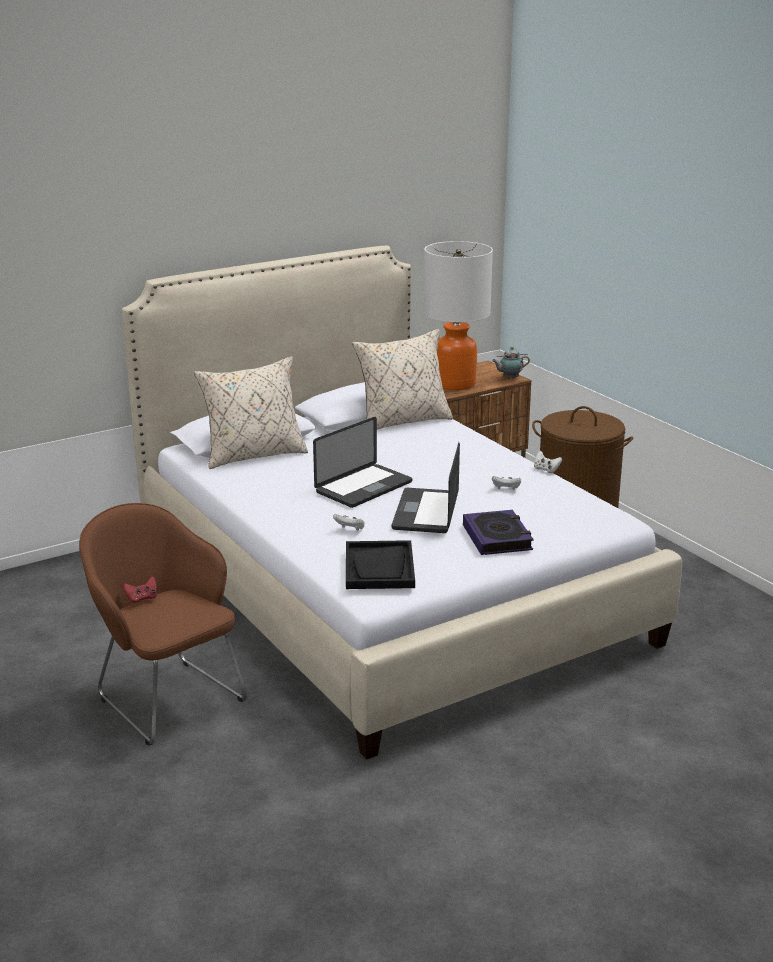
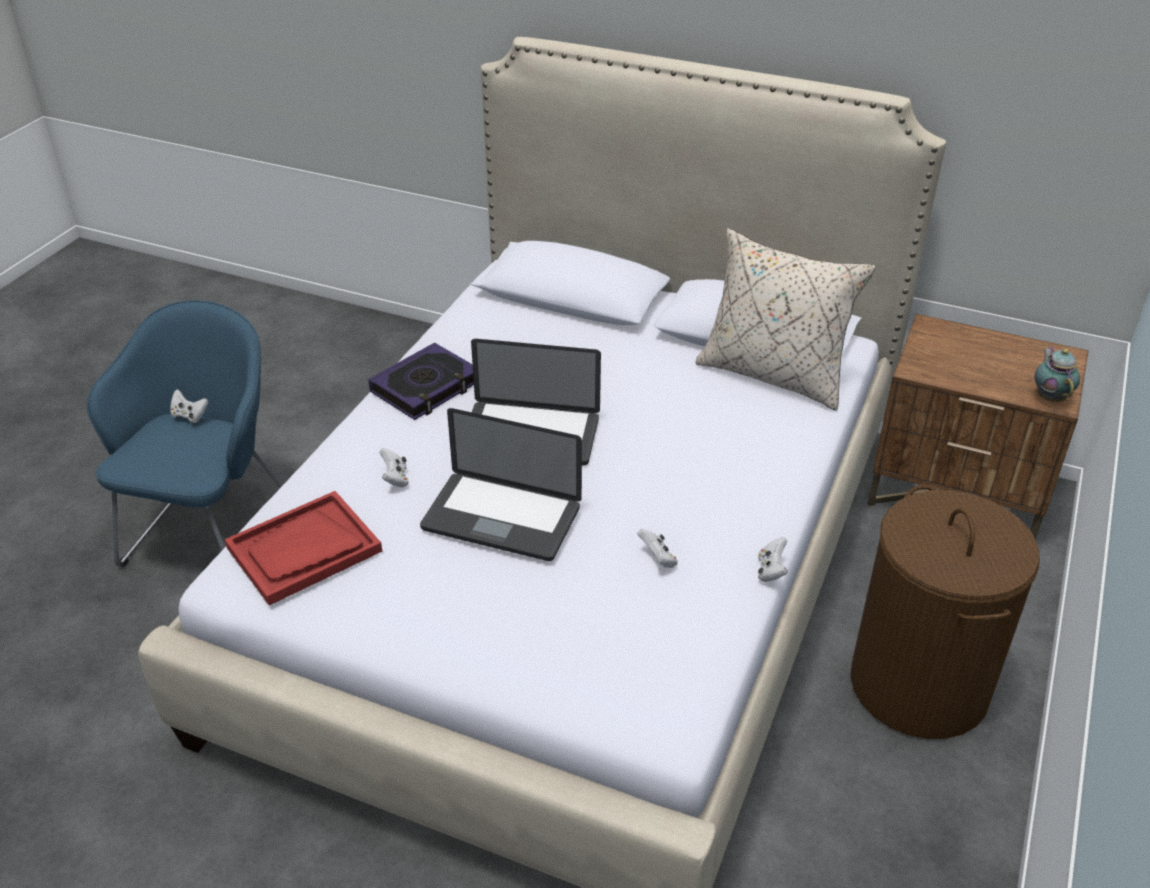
camera: 55 degrees right, 15 degrees up
brown armchair [79,503,247,746] -> blue armchair [87,300,283,567]
red game controller [123,576,157,603] -> white game controller [170,389,208,423]
beige pillow [194,356,308,469] -> none
black tray [346,540,415,589] -> red tray [225,491,382,605]
laptop [392,442,460,533] -> laptop turned 135 degrees counterclockwise [420,408,582,561]
table lamp [423,241,493,390] -> none
book [463,510,534,555] -> book moved to [369,342,474,420]
teapot [492,346,530,379] -> teapot turned 45 degrees clockwise [1034,346,1080,402]

